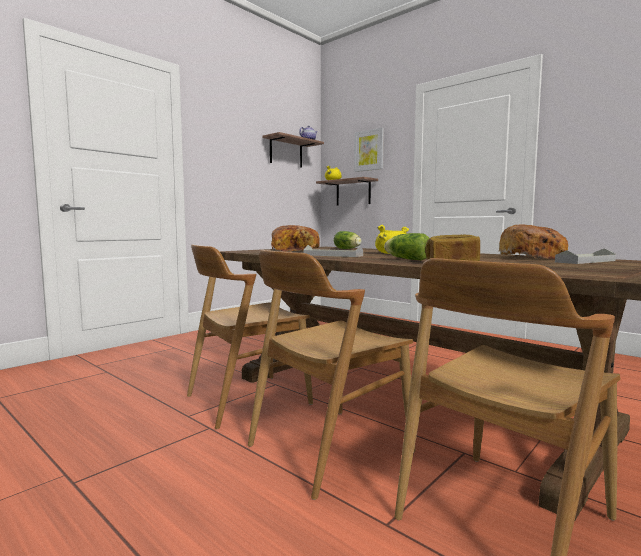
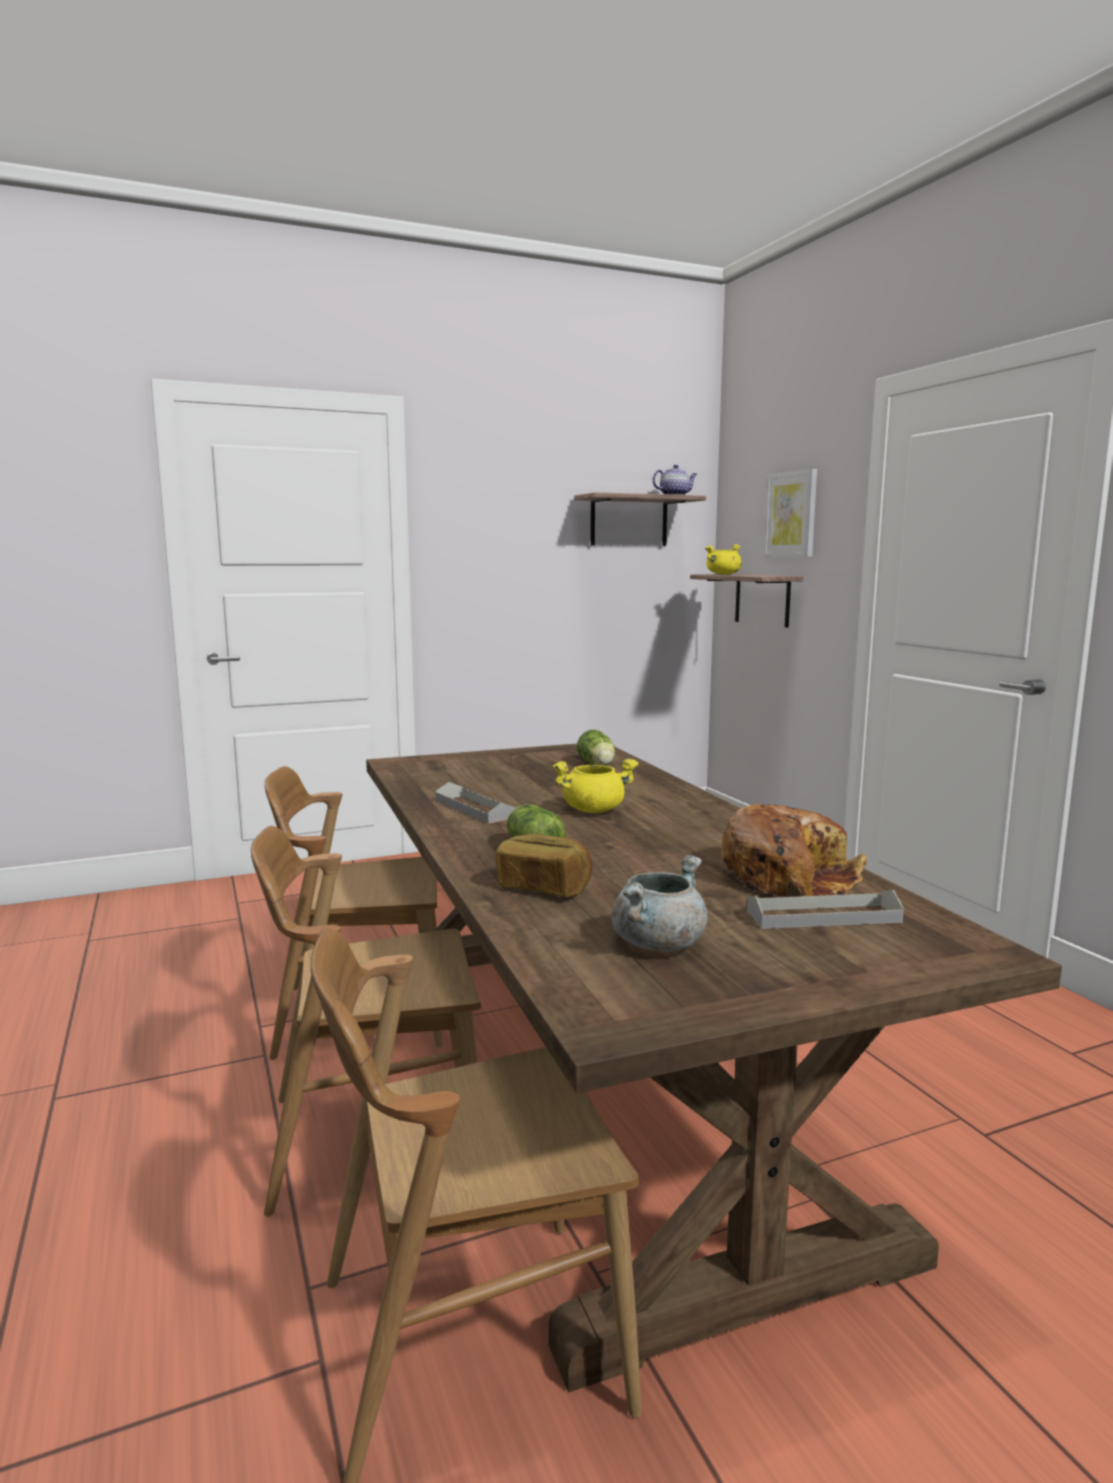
camera: 25 degrees right, 5 degrees up
bread [271,225,320,252] -> none
none -> grey cooking pot [611,855,708,952]

